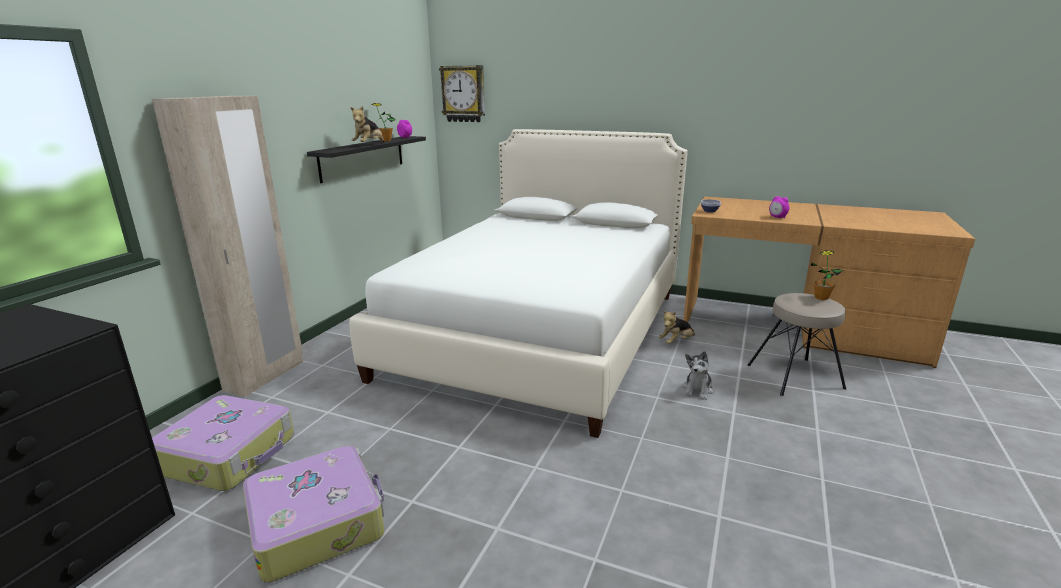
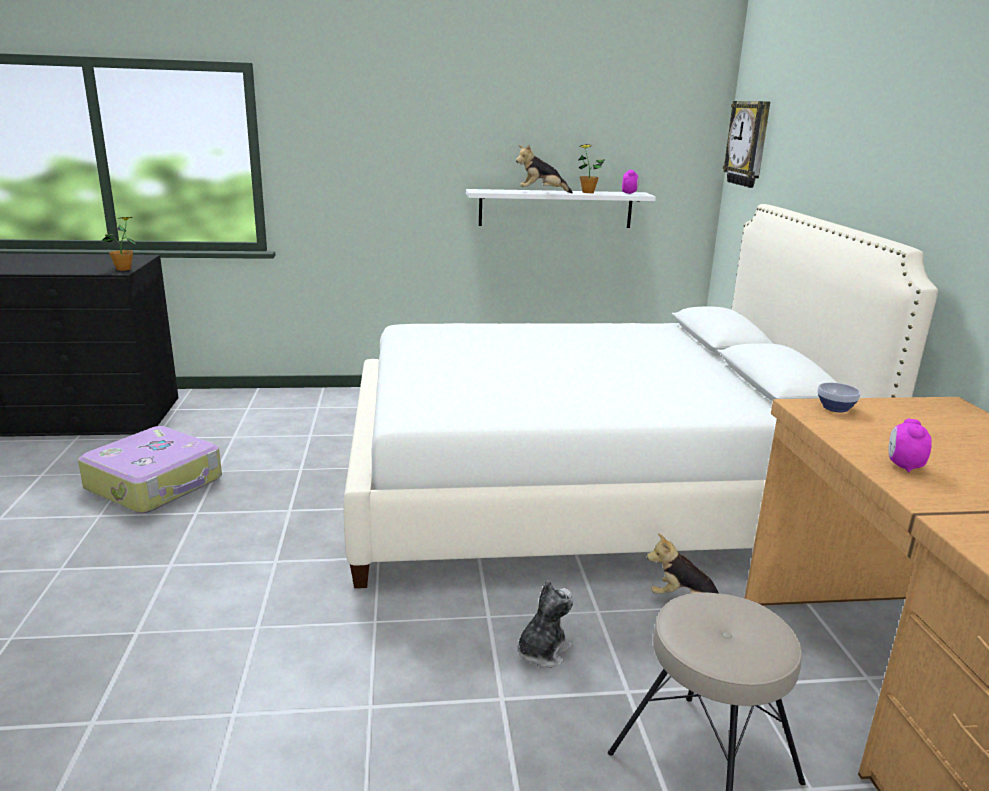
camera: 60 degrees right, 0 degrees up
beige wardrobe [152,96,303,397] -> none
suitcase [152,395,294,491] -> none
black shelf [307,136,426,183] -> white shelf [466,189,656,228]
plush toy [683,351,713,400] -> plush toy turned 135 degrees clockwise [517,580,573,668]
potted plant [811,250,844,300] -> potted plant moved to [101,217,136,271]

